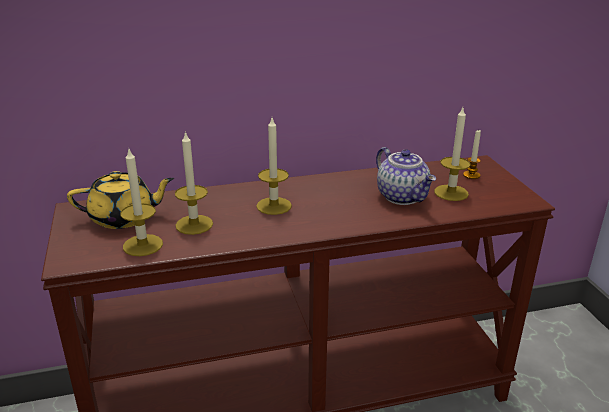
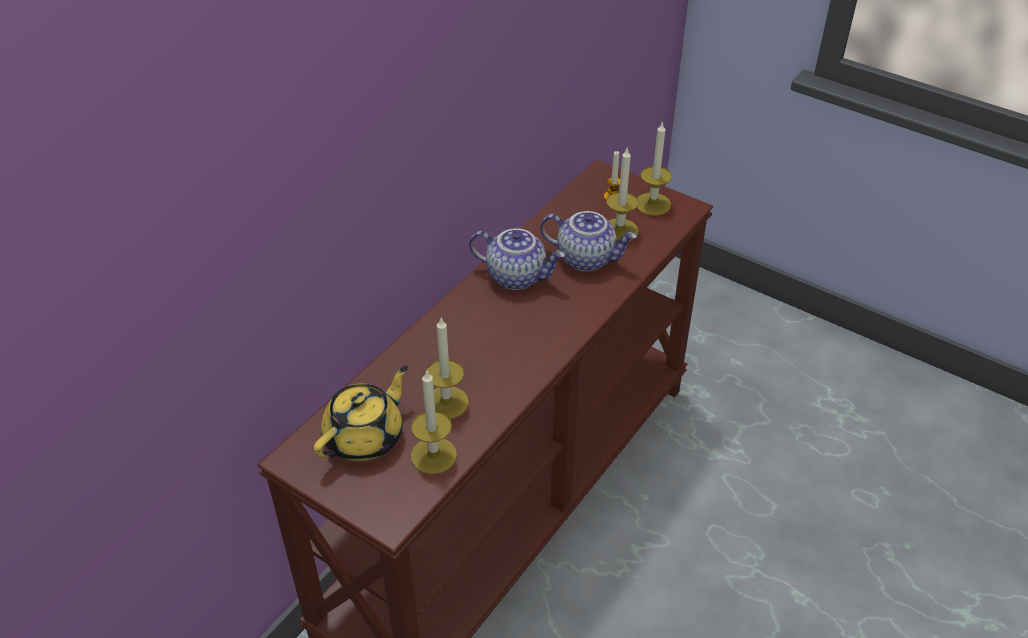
camera: 40 degrees left, 15 degrees up
candle [256,118,292,215] -> candle moved to [637,121,672,216]
none -> teapot [469,228,565,290]

